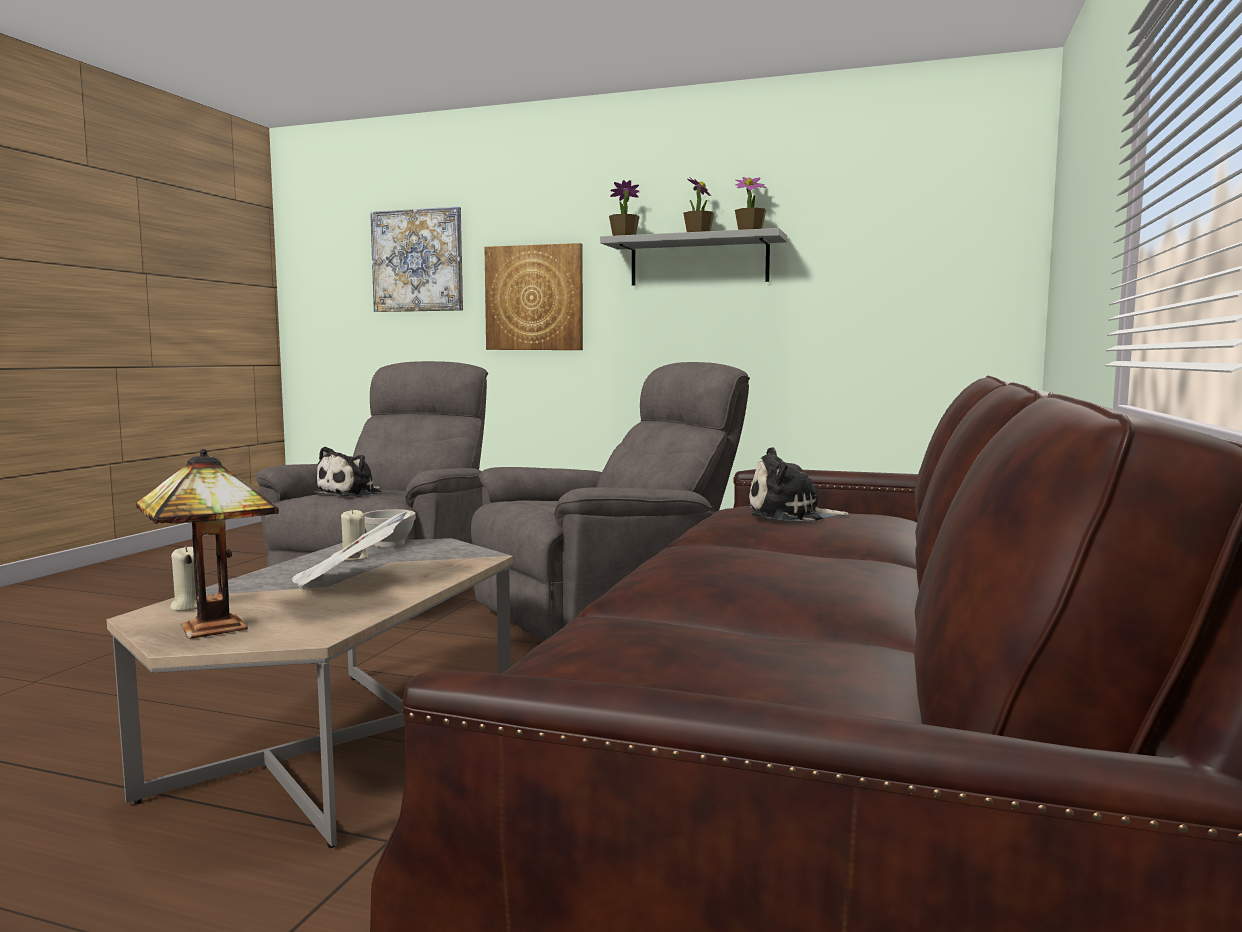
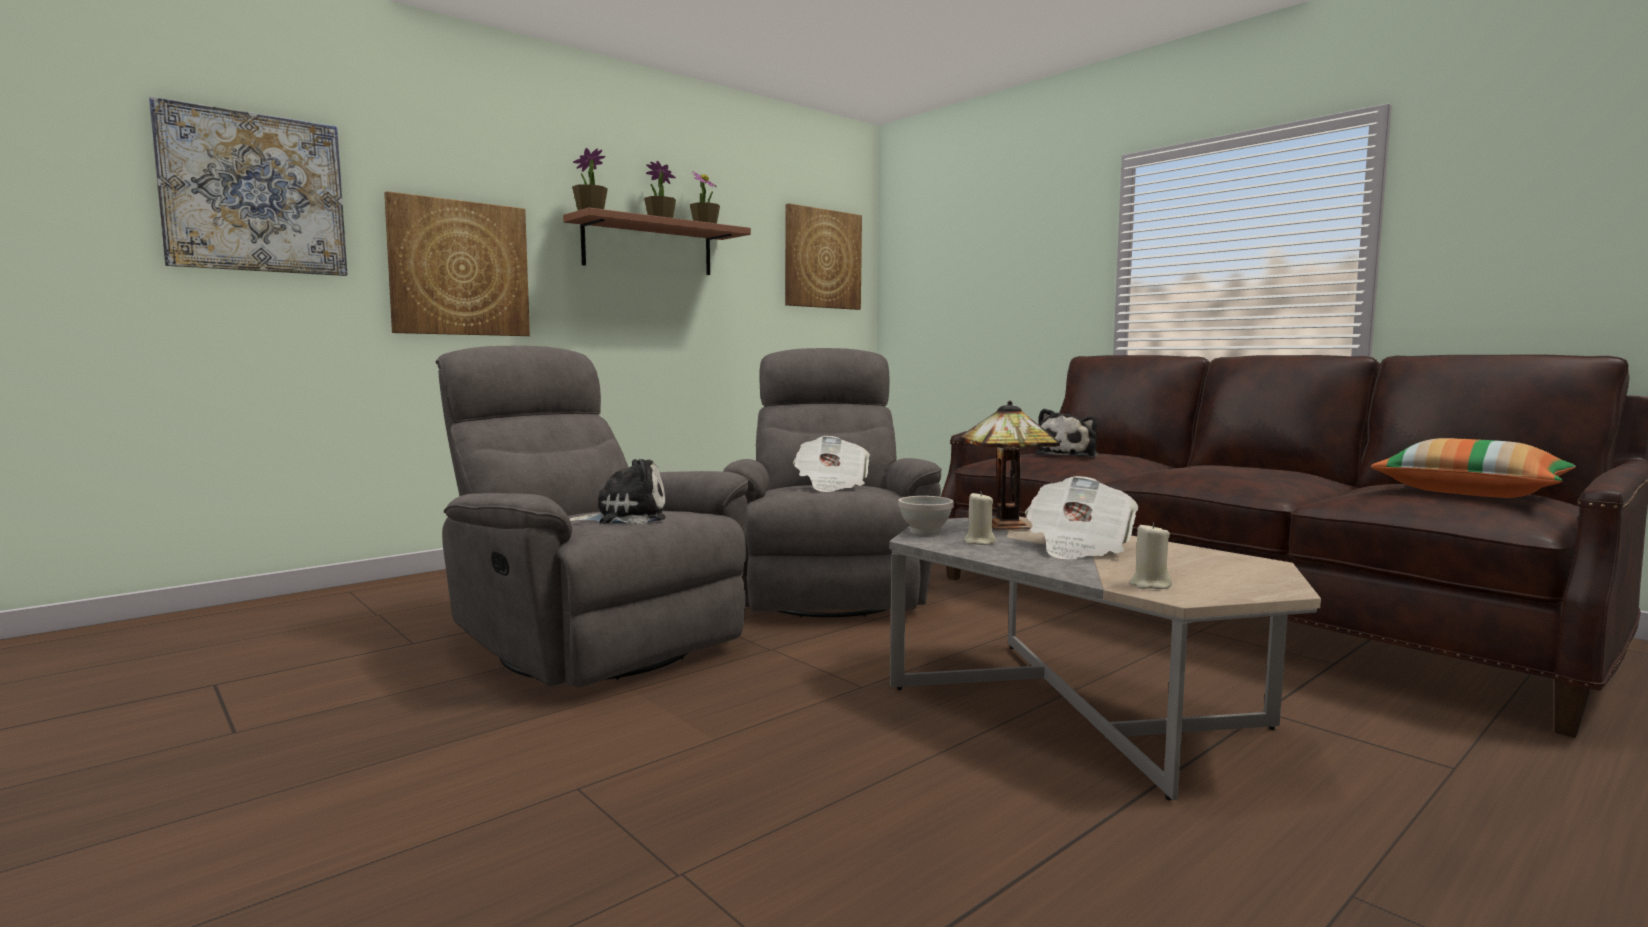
camera: 60 degrees left, 0 degrees up
table lamp [136,449,279,639] -> table lamp moved to [960,401,1060,530]
plush toy [313,447,381,497] -> plush toy turned 75 degrees counterclockwise [570,459,666,524]
grey shelf [600,228,787,286] -> brown shelf [563,207,751,275]
none -> picture [785,203,862,310]
none -> newspaper [793,436,870,492]
none -> pillow [1371,438,1576,498]

